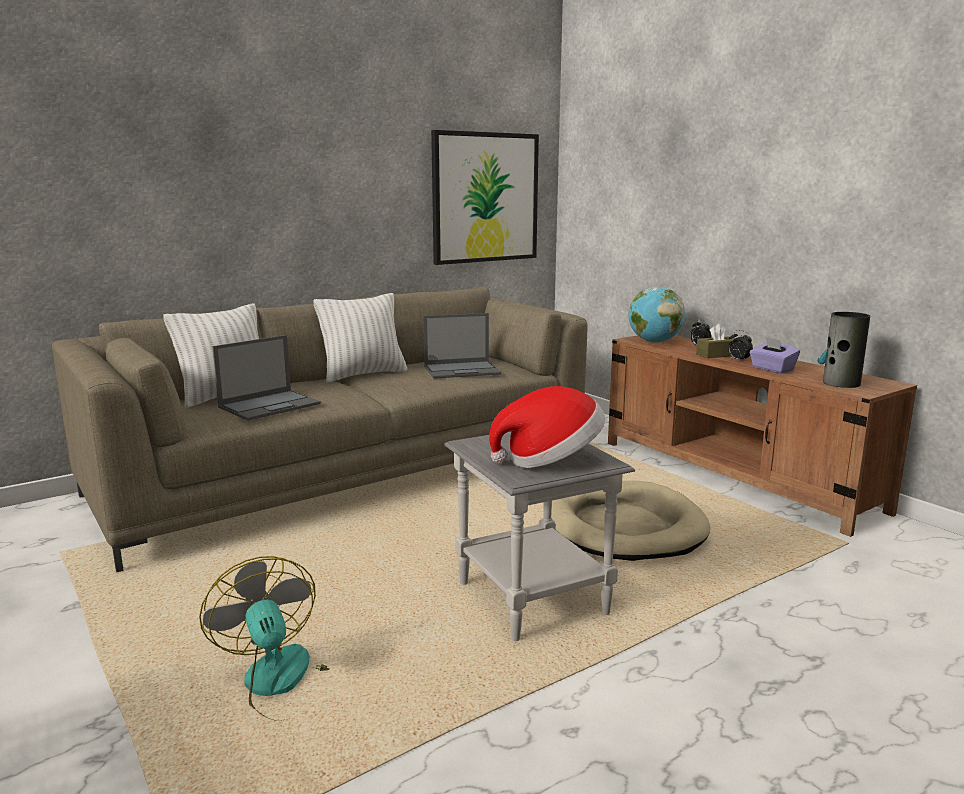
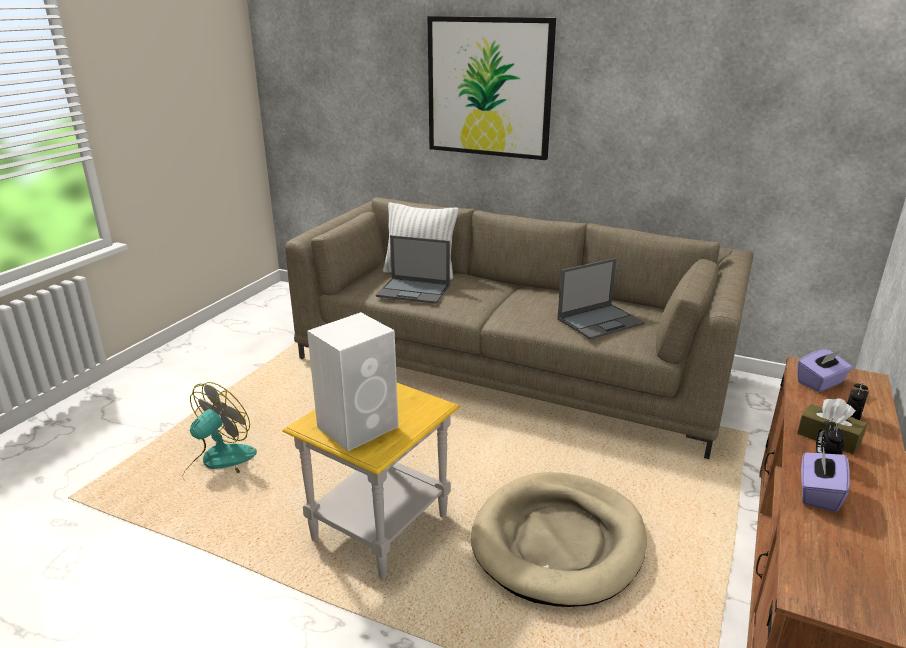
camera: 60 degrees right, 10 degrees up
white pillow [313,293,407,383] -> none
laptop [423,313,501,379] -> laptop turned 75 degrees counterclockwise [557,258,645,339]
picture [431,130,539,265] -> picture moved to [427,16,556,160]
grey side table [444,431,635,641] -> yellow side table [282,383,460,579]
hat [489,386,605,468] -> white speaker [307,312,399,451]
globe [629,287,685,343] -> purple tissue box [797,349,853,392]
vase [818,312,870,388] -> none

